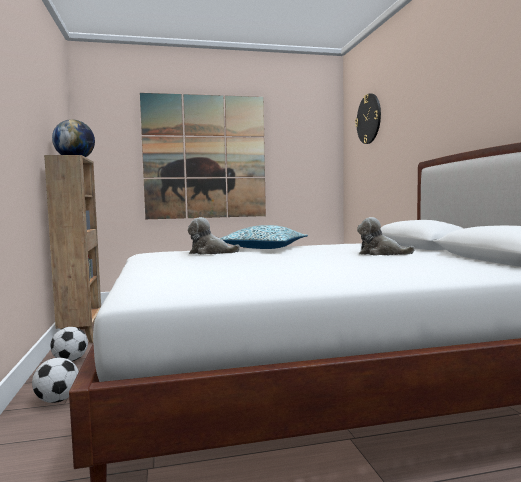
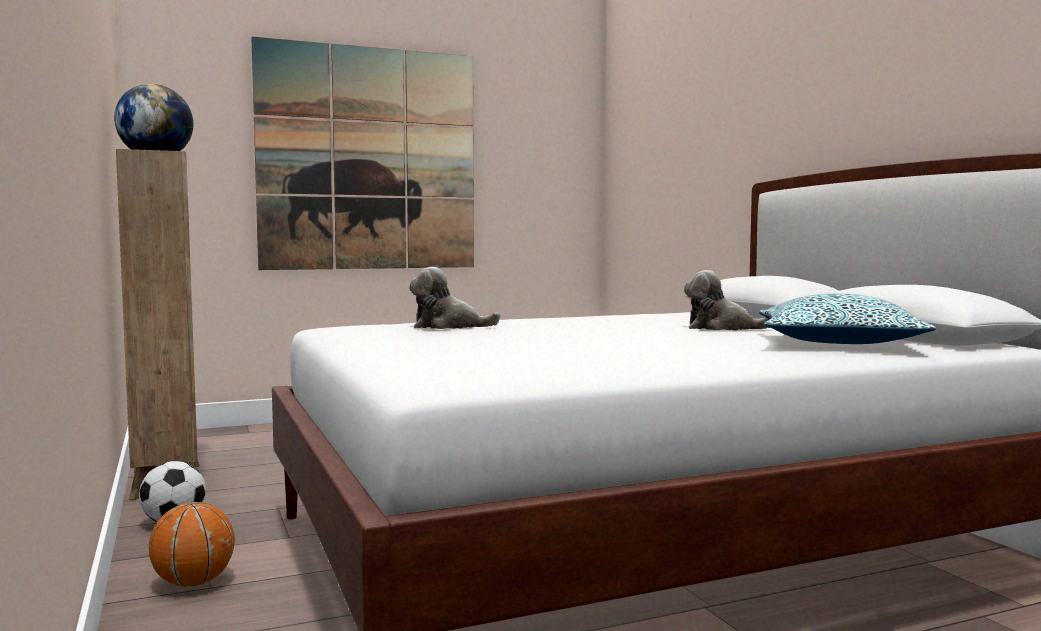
camera: 10 degrees left, 0 degrees up
football [32,358,79,403] -> basketball [149,502,235,587]
pillow [220,225,308,249] -> pillow moved to [759,293,936,344]
wall clock [355,94,381,144] -> none

